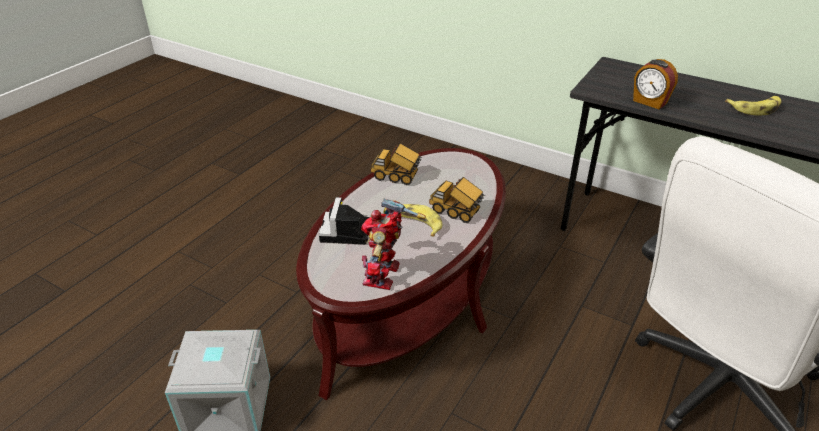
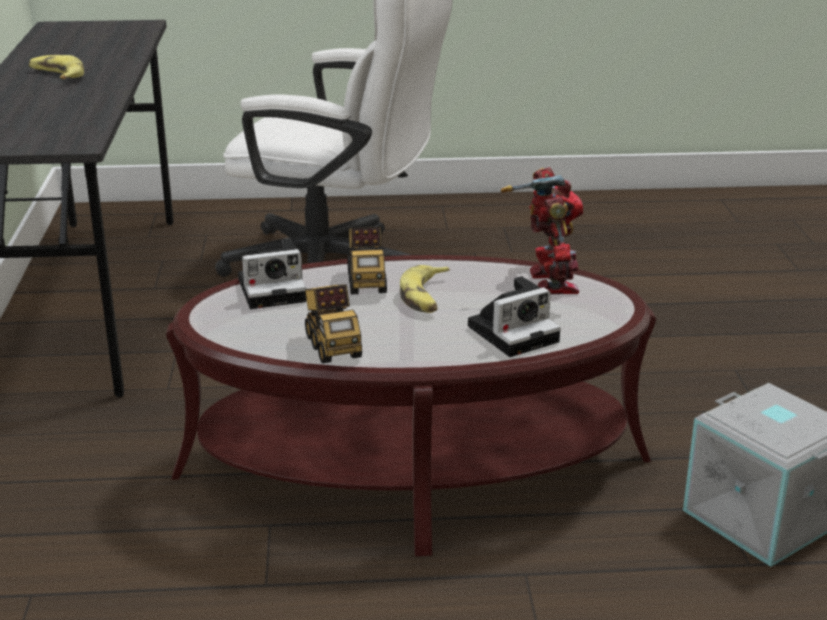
camera: 125 degrees left, 10 degrees down
toy robot [361,199,426,290] -> toy robot turned 75 degrees counterclockwise [501,167,583,294]
alarm clock [633,59,678,109] -> none
none -> camera [238,238,307,309]

